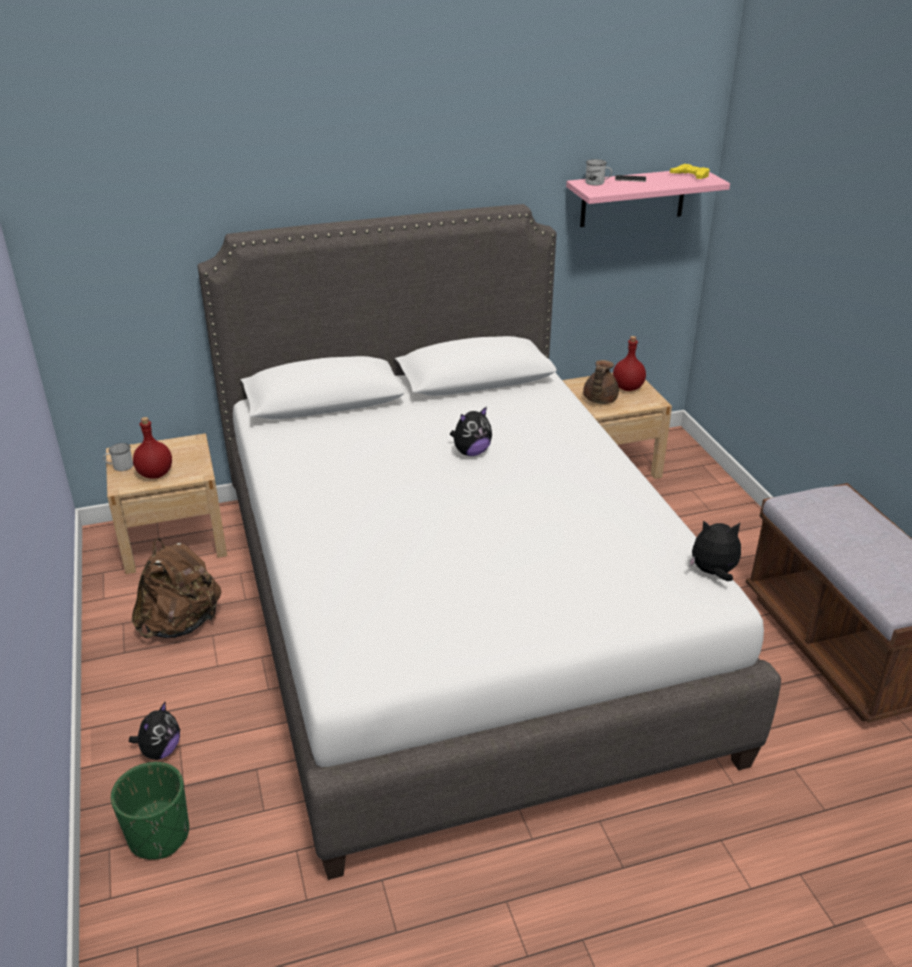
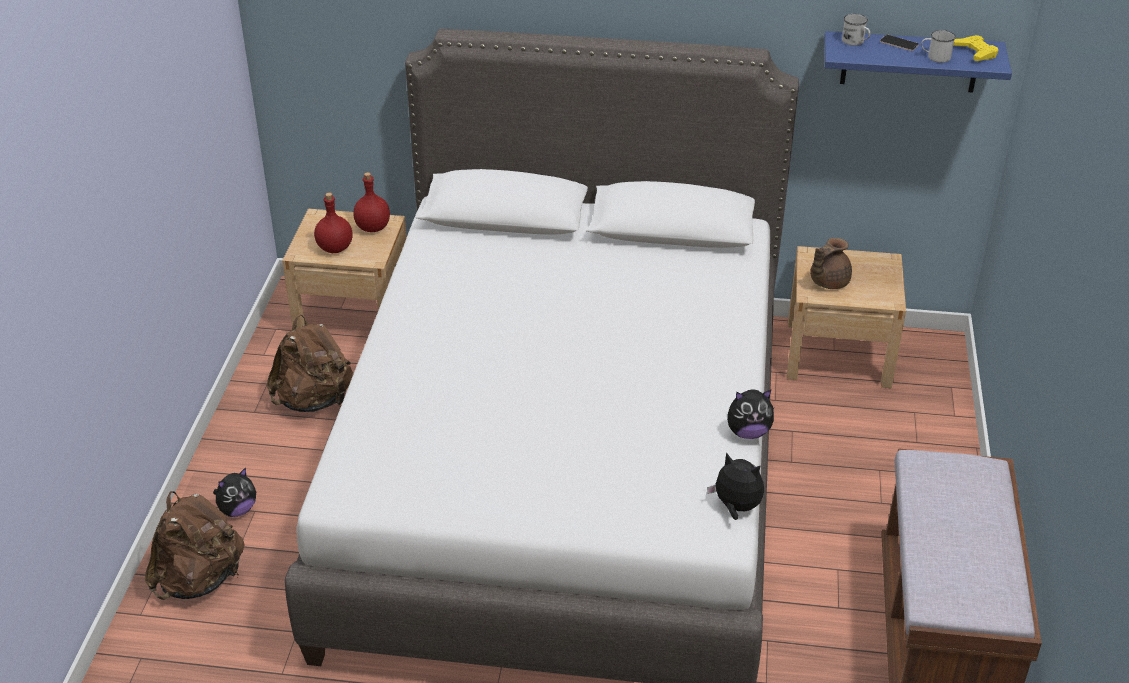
camera: 25 degrees right, 5 degrees up
white mug [103,443,133,471] -> white mug moved to [921,30,956,63]
green planter [111,762,189,860] -> brown backpack [145,491,245,600]
plush toy [450,406,492,456] -> plush toy moved to [727,390,774,439]
pink shelf [566,171,730,227] -> blue shelf [824,31,1012,93]
red bottle [613,336,646,391] -> red bottle moved to [353,172,390,232]

